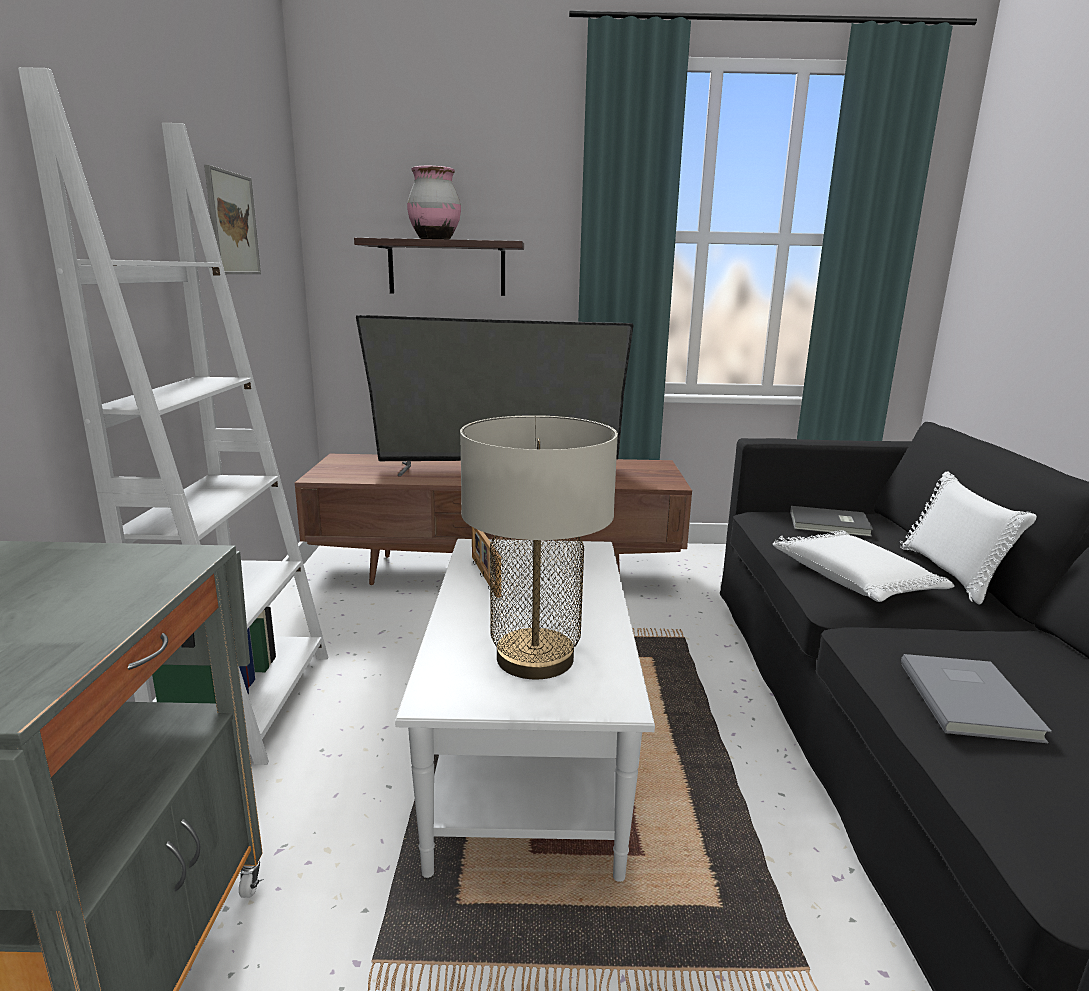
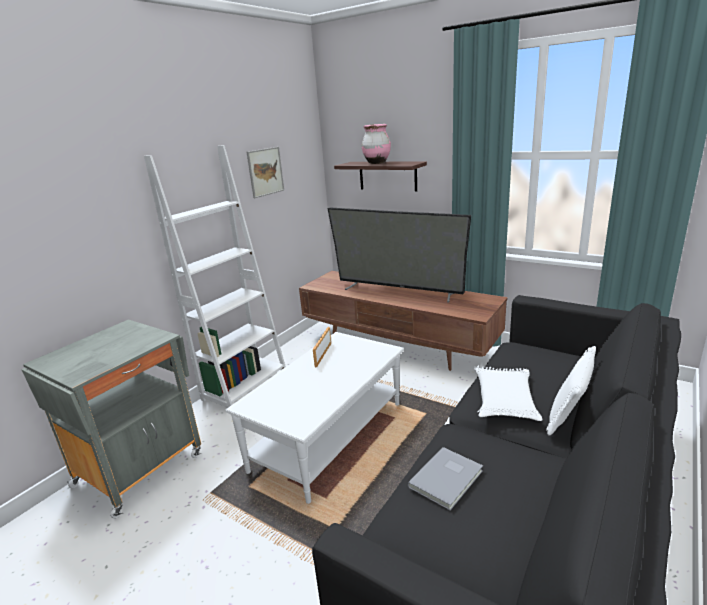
camera: 35 degrees right, 5 degrees up
table lamp [460,415,618,679] -> none
grey book [790,506,873,537] -> none

